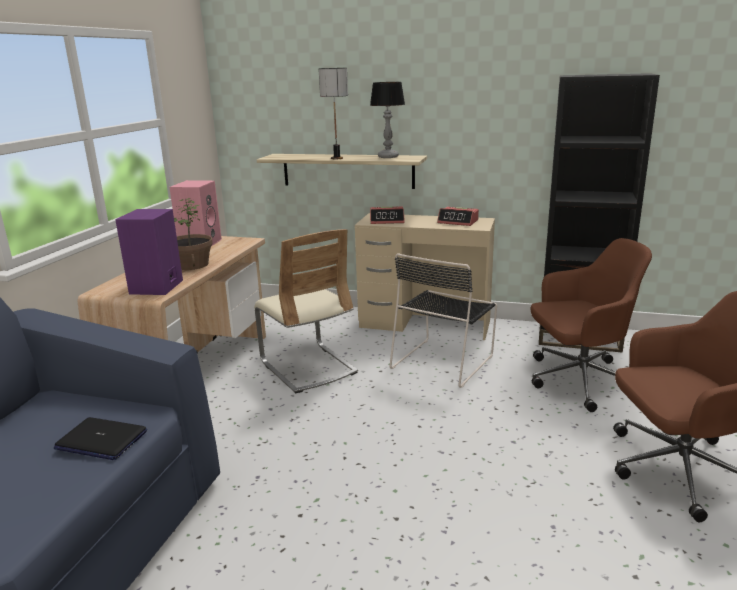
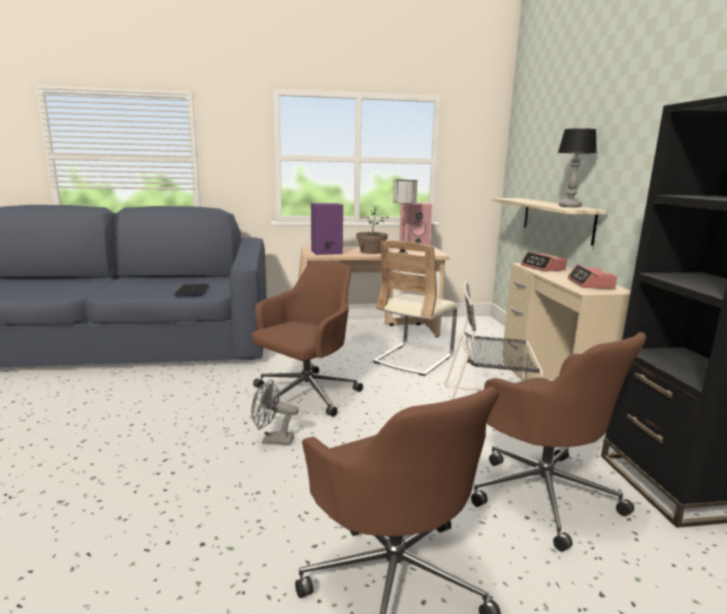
camera: 65 degrees right, 5 degrees down
table lamp [319,68,348,159] -> table lamp moved to [393,180,417,254]
none -> grey fan [251,379,299,445]
none -> brown office chair [252,260,363,417]

